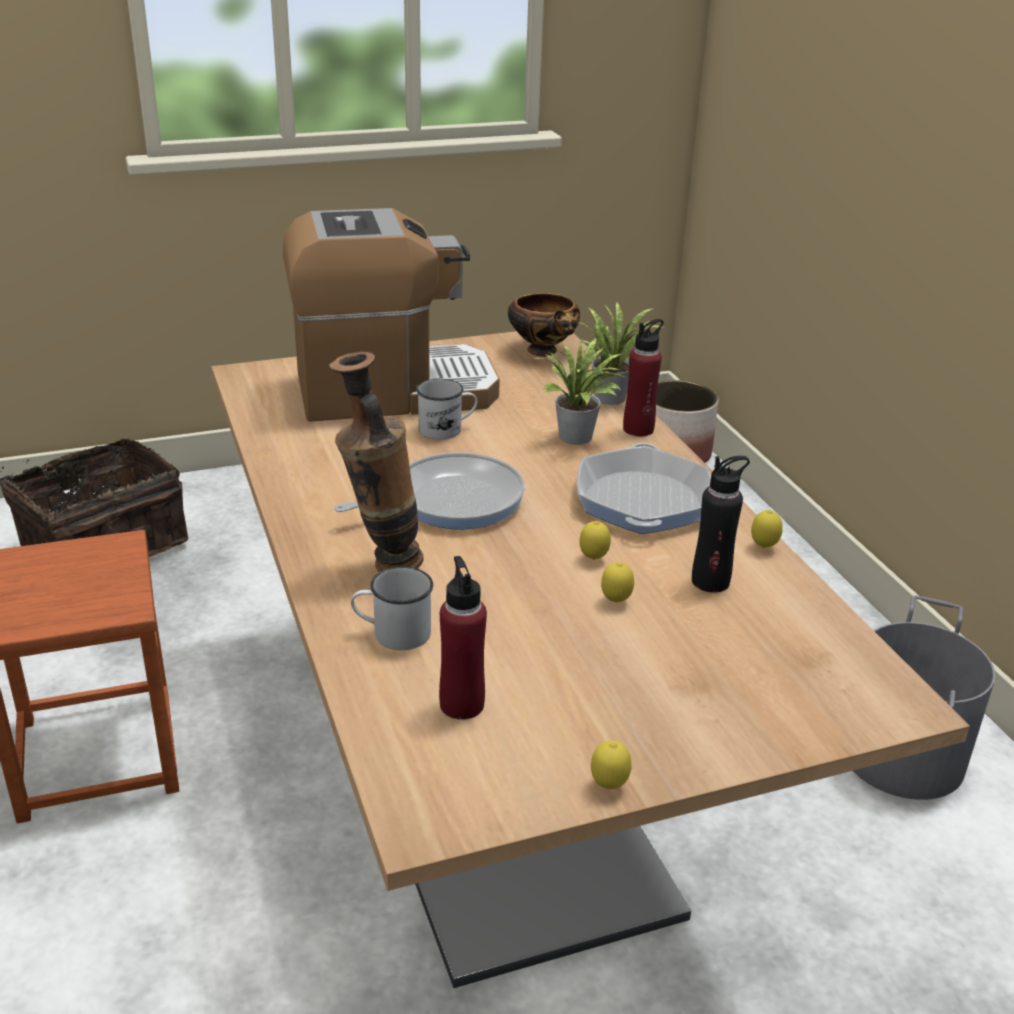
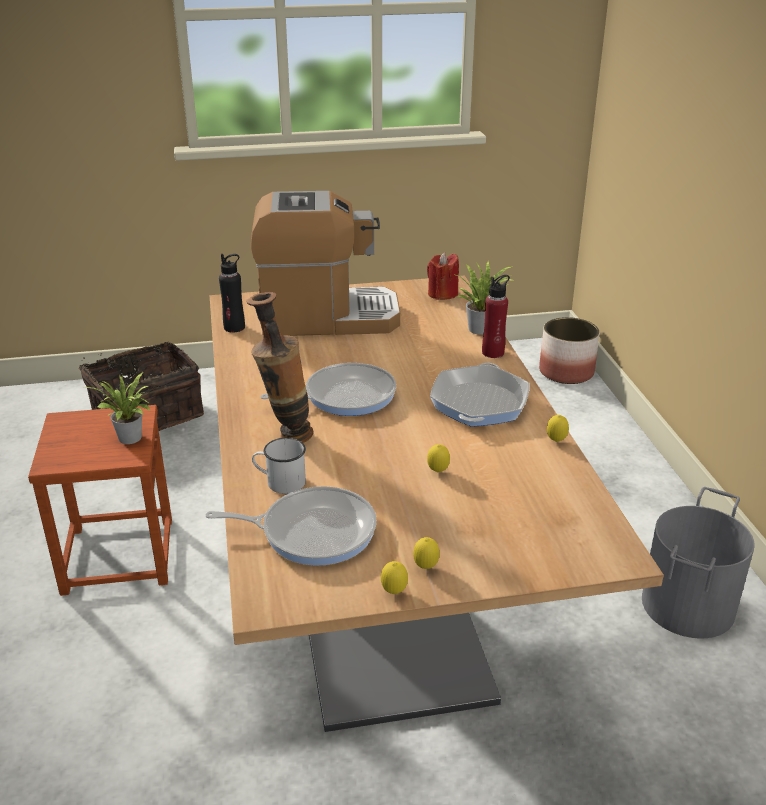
camera: 10 degrees right, 0 degrees up
white mug [416,378,478,440] -> none
red bottle [439,556,487,720] -> frying pan [205,486,377,566]
bowl [508,293,580,357] -> red candle [427,252,459,300]
potted plant [535,338,628,445] -> potted plant moved to [85,372,150,444]
lemon [579,521,611,560] -> lemon moved to [413,537,440,569]
black bottle [692,456,750,593] -> black bottle moved to [219,254,245,332]

